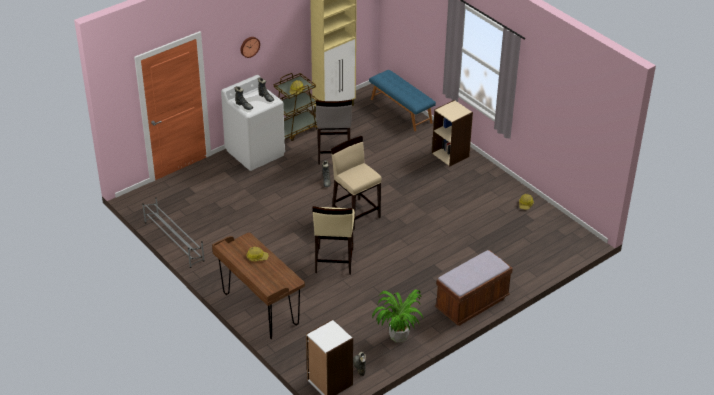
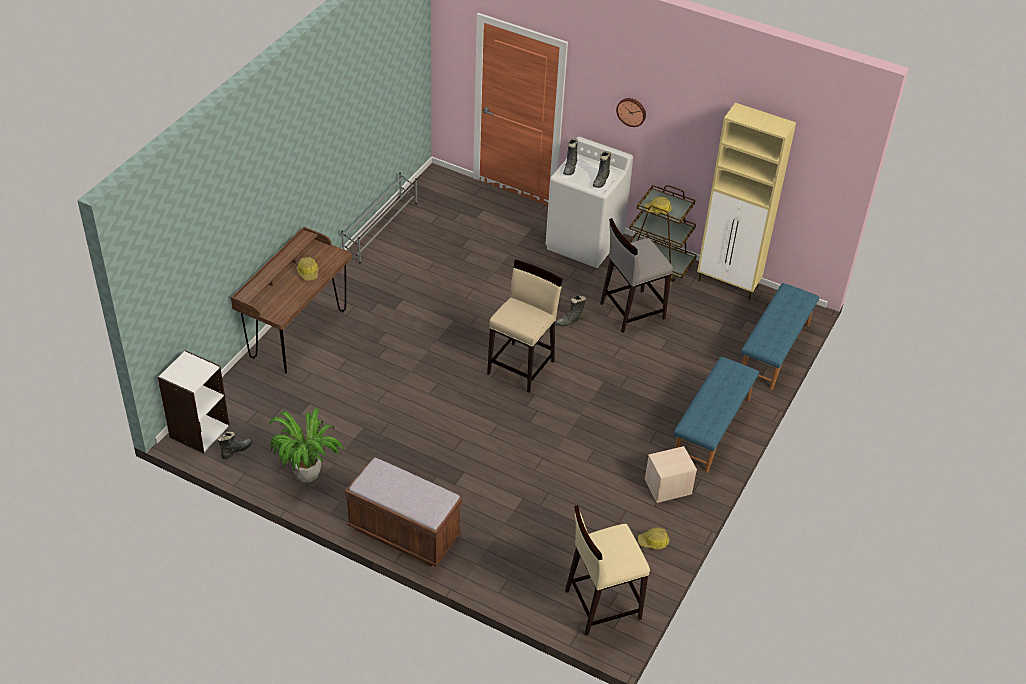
camera: 65 degrees right, 5 degrees up
beige stool [313,206,355,275] -> beige stool moved to [565,505,650,635]
beige bookcase [432,100,473,166] -> blue bench [674,356,759,473]
none -> beige storage box [645,446,697,503]

